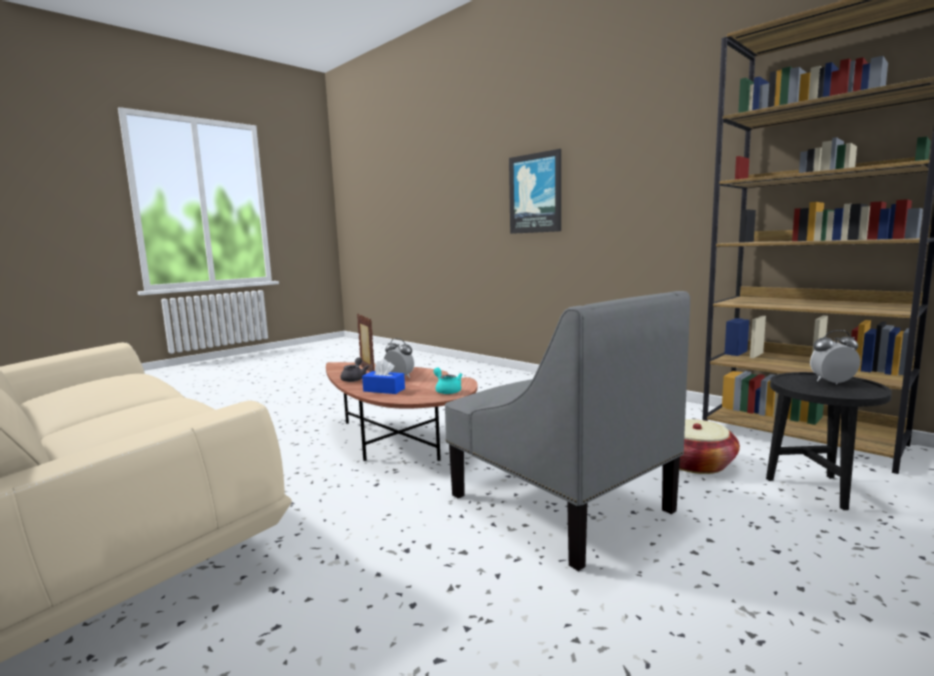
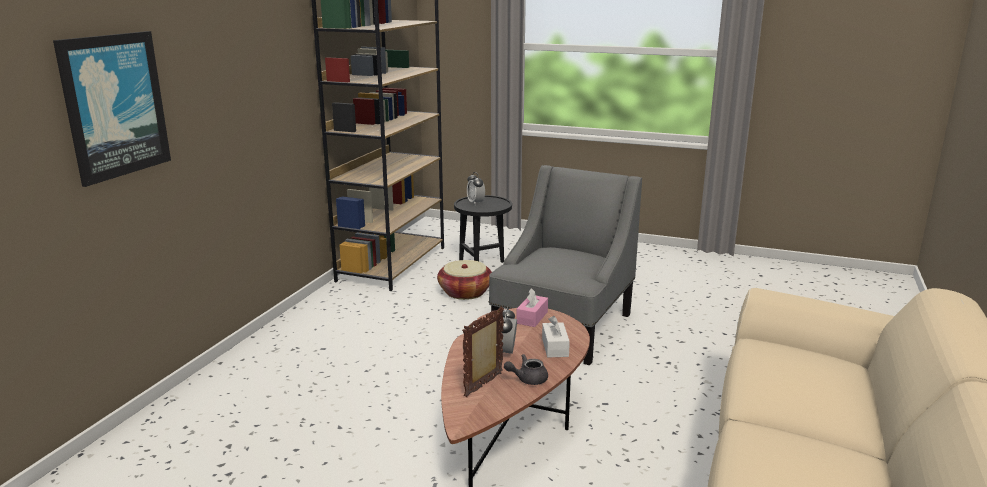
camera: 115 degrees left, 10 degrees up
blue tissue box [362,359,405,394] -> white tissue box [542,316,570,358]
turquoise teapot [434,368,463,394] -> pink tissue box [516,288,548,327]

